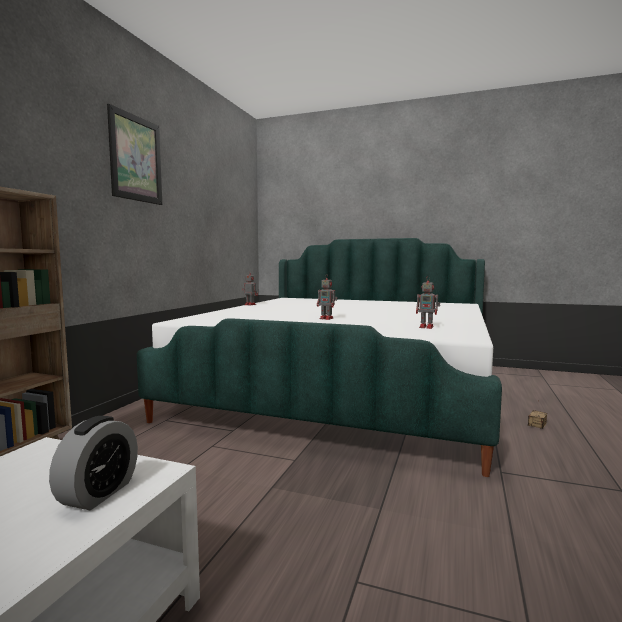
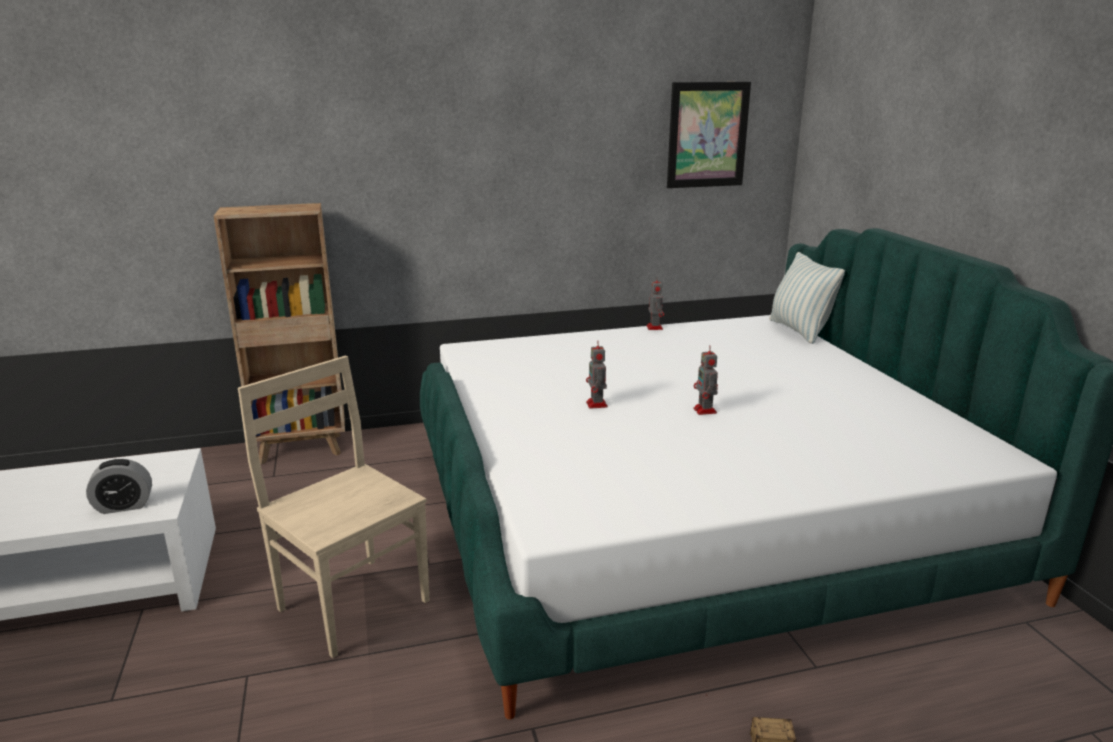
camera: 55 degrees right, 15 degrees up
picture [107,104,162,205] -> picture moved to [667,82,751,188]
toy robot [416,276,440,329] -> toy robot moved to [693,346,718,415]
none -> beige chair [238,356,429,658]
none -> pillow [769,252,845,344]

